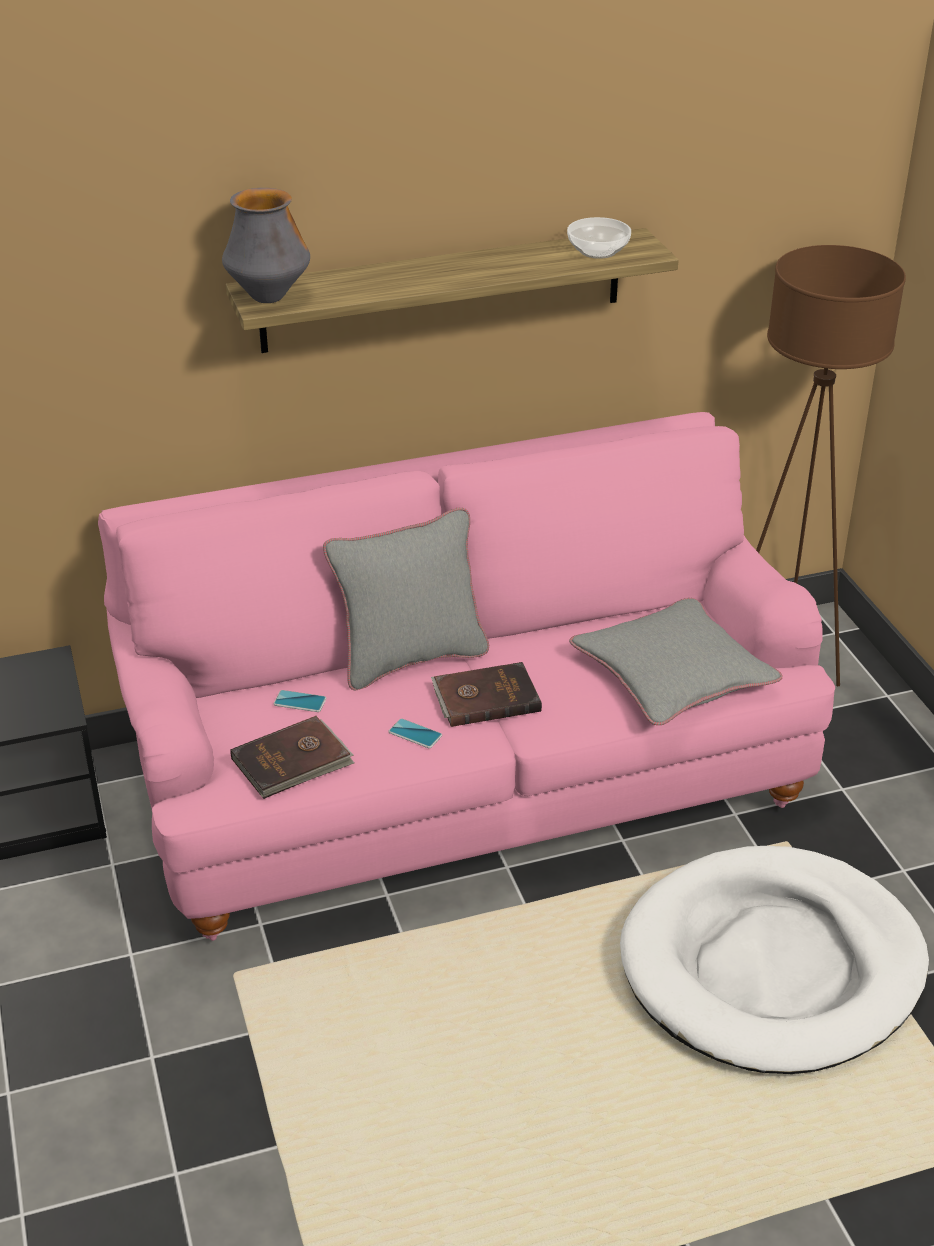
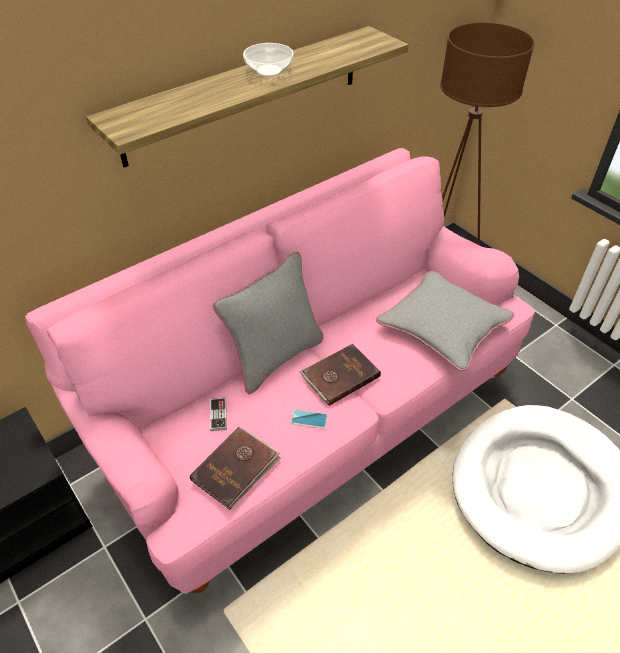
camera: 20 degrees left, 10 degrees up
vase [222,188,310,303] -> none
phone [274,690,326,712] -> game controller [210,398,227,431]
bowl [567,217,631,259] -> bowl moved to [243,43,293,77]

